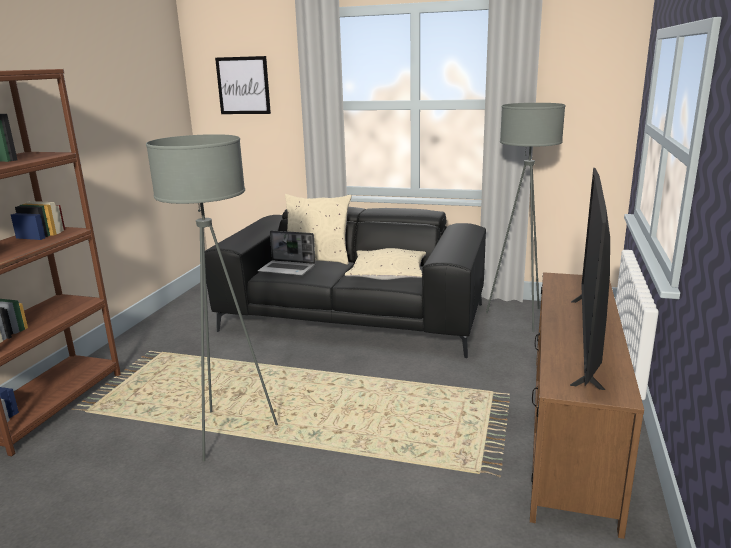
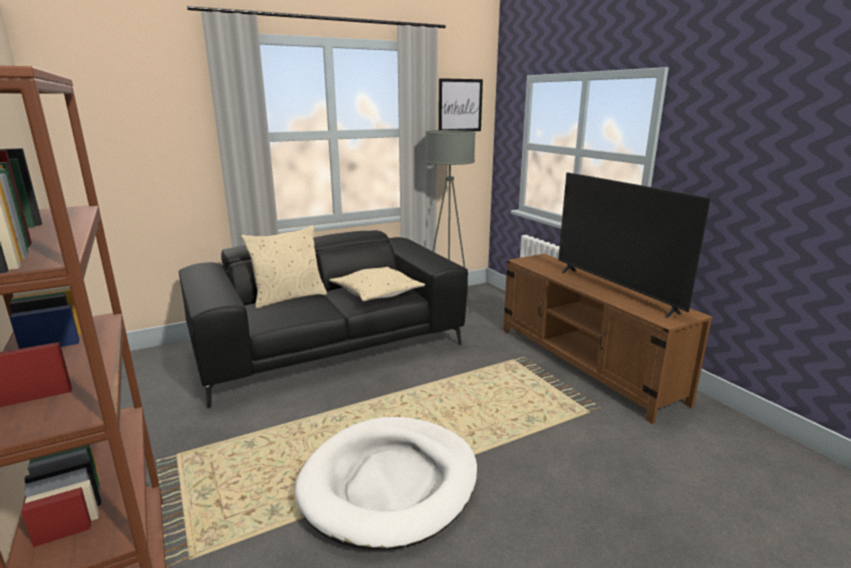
camera: 45 degrees left, 0 degrees up
grey floor lamp [146,134,278,461] -> white dog bed [295,417,477,550]
picture [215,56,271,114] -> picture moved to [438,78,483,131]
laptop [258,230,316,276] -> none

